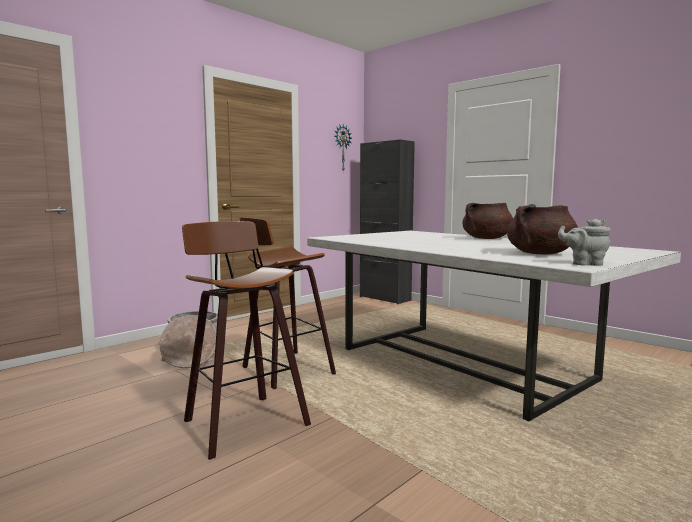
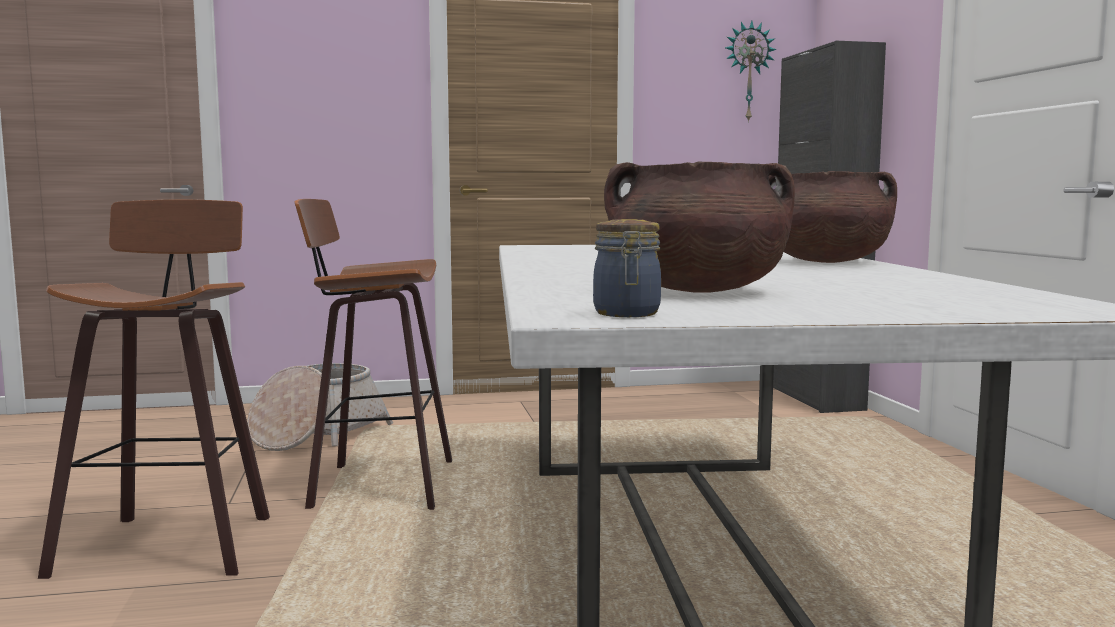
camera: 35 degrees right, 0 degrees up
grey teapot [558,219,611,266] -> jar [593,219,661,317]

